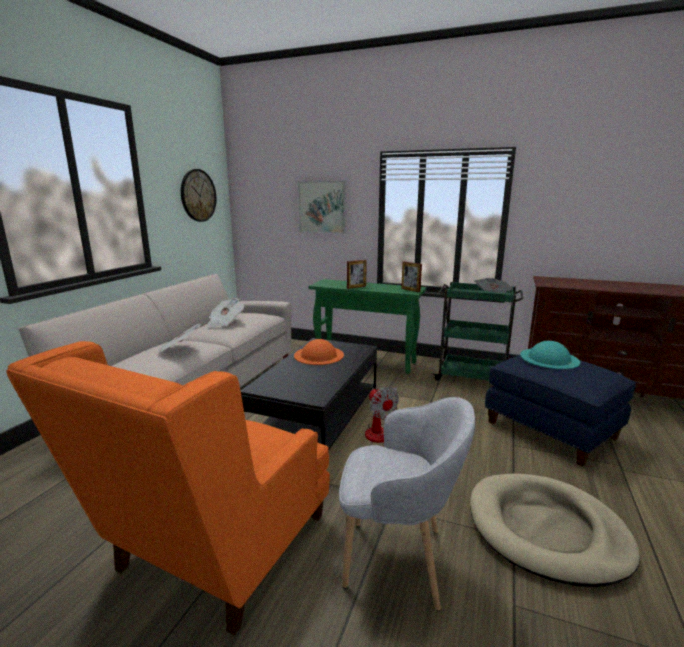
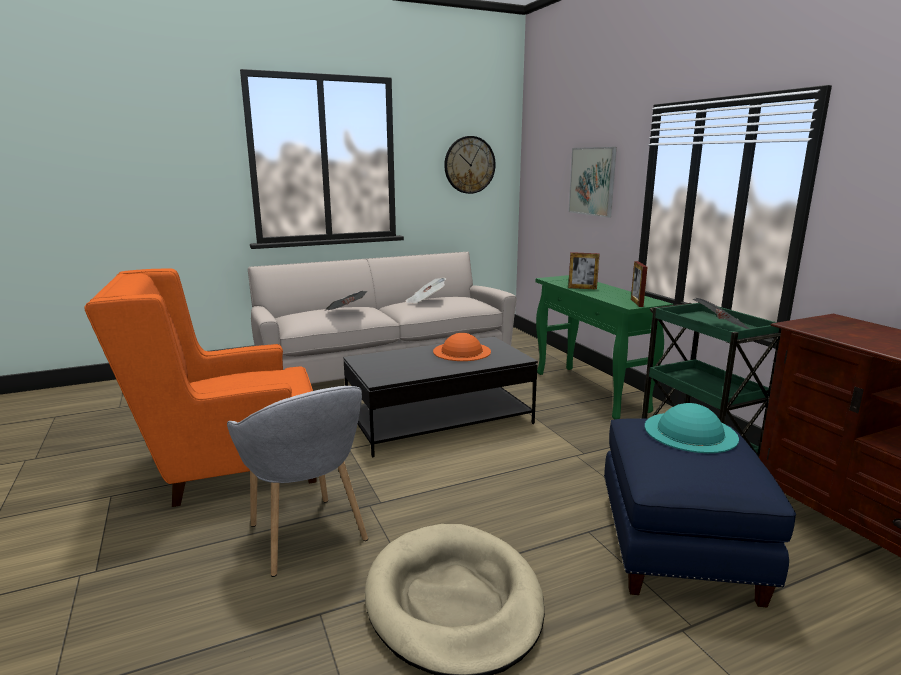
camera: 45 degrees right, 0 degrees up
fan [365,387,399,443] -> none

